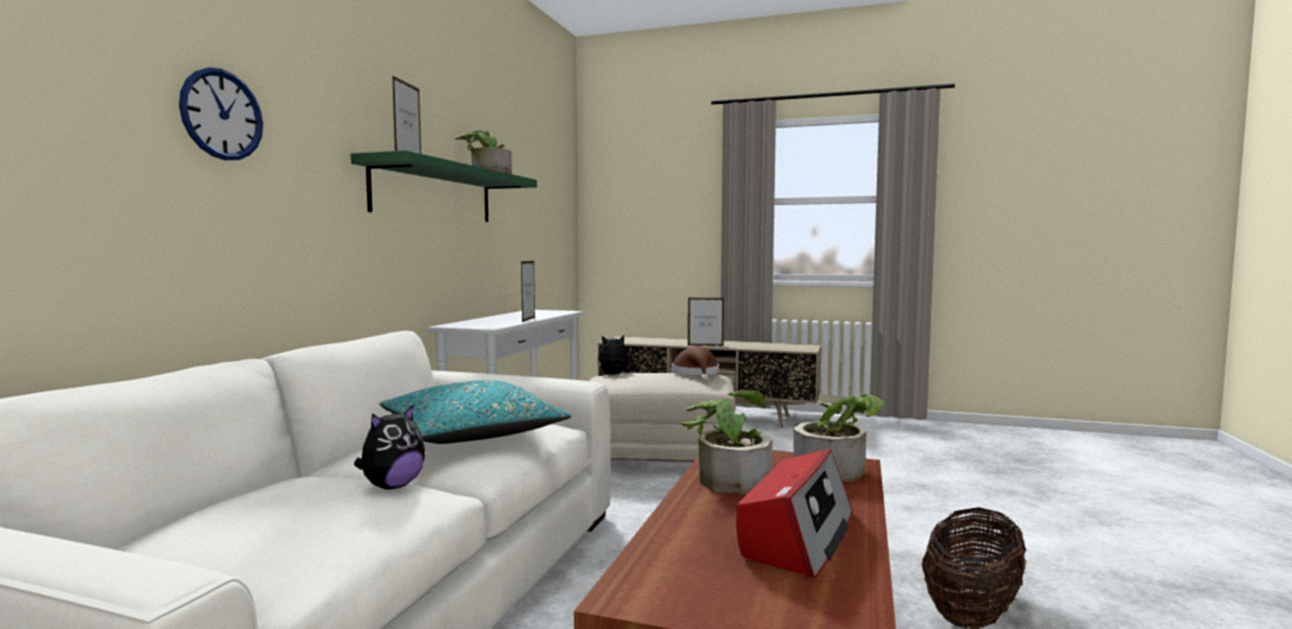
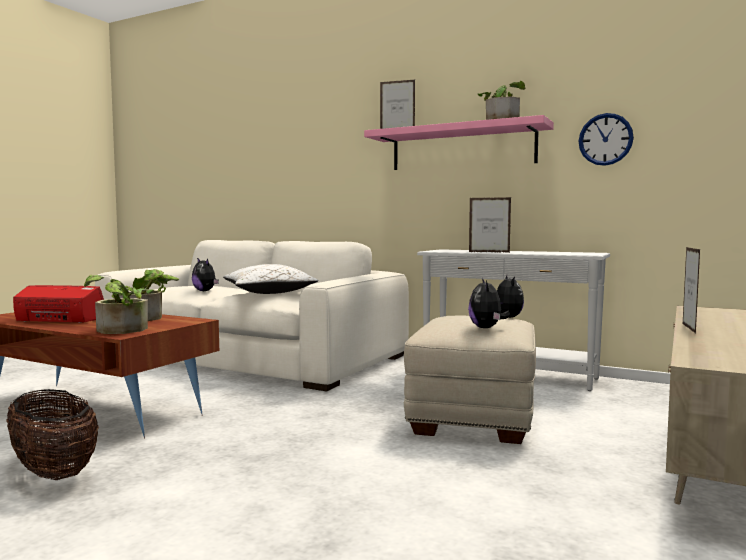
camera: 100 degrees right, 0 degrees up
wall clock [179,67,263,160] -> wall clock moved to [579,113,634,166]
green shelf [351,150,537,222] -> pink shelf [364,115,554,170]
turquoise pillow [379,380,571,444] -> white pillow [223,264,318,294]
brown hat [672,346,719,382] -> plush toy [468,278,510,328]
radio [736,449,853,579] -> radio turned 150 degrees clockwise [13,285,104,323]

